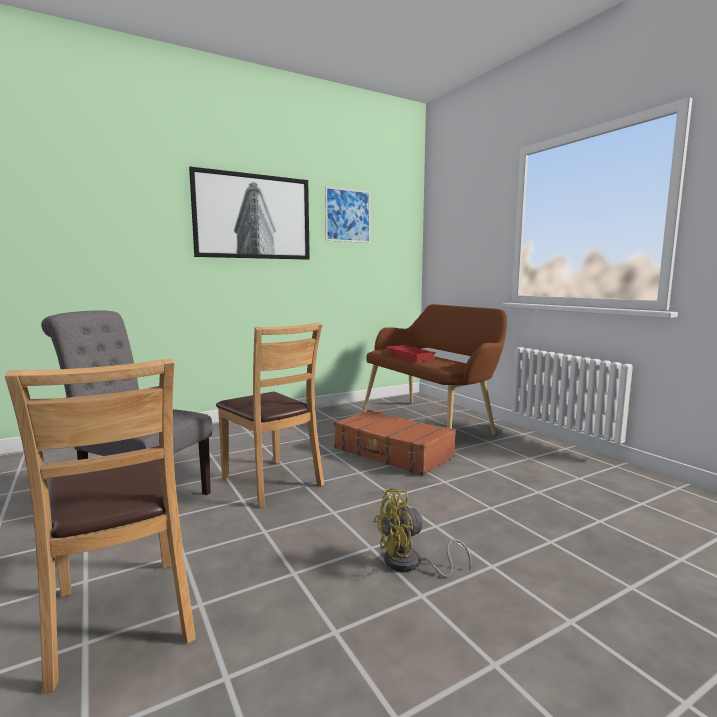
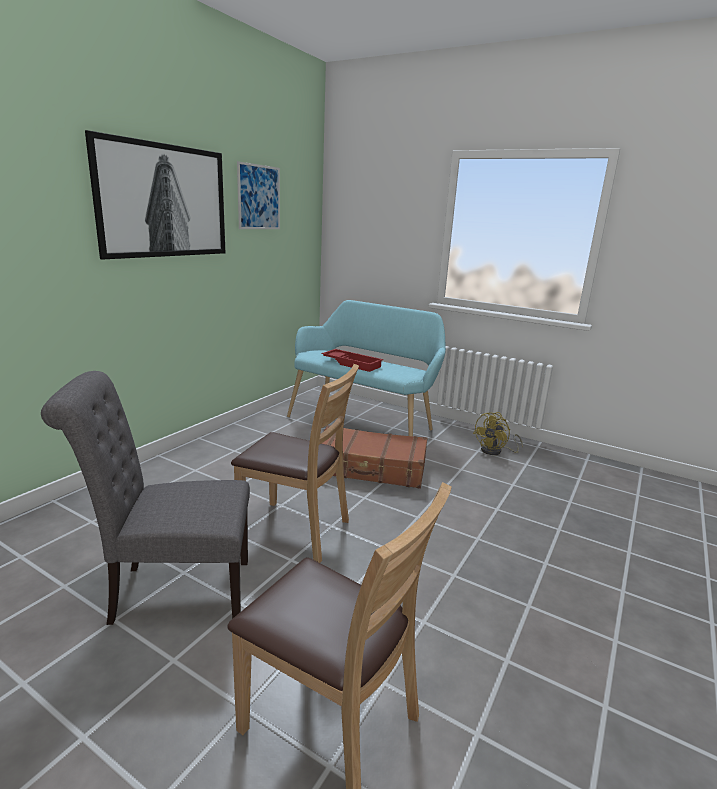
camera: 30 degrees left, 10 degrees up
brown bench [363,304,507,435] -> turquoise bench [287,300,446,436]
yellow fan [373,488,471,578] -> yellow fan moved to [473,412,523,455]

